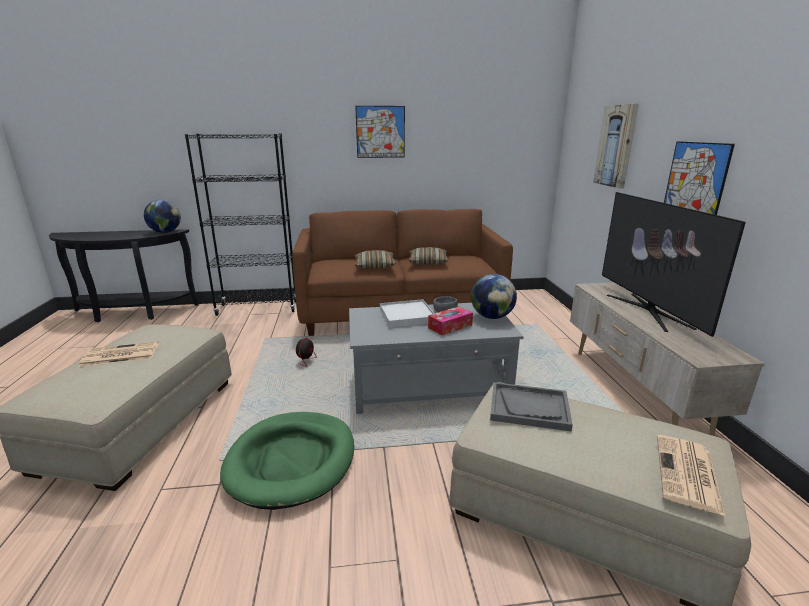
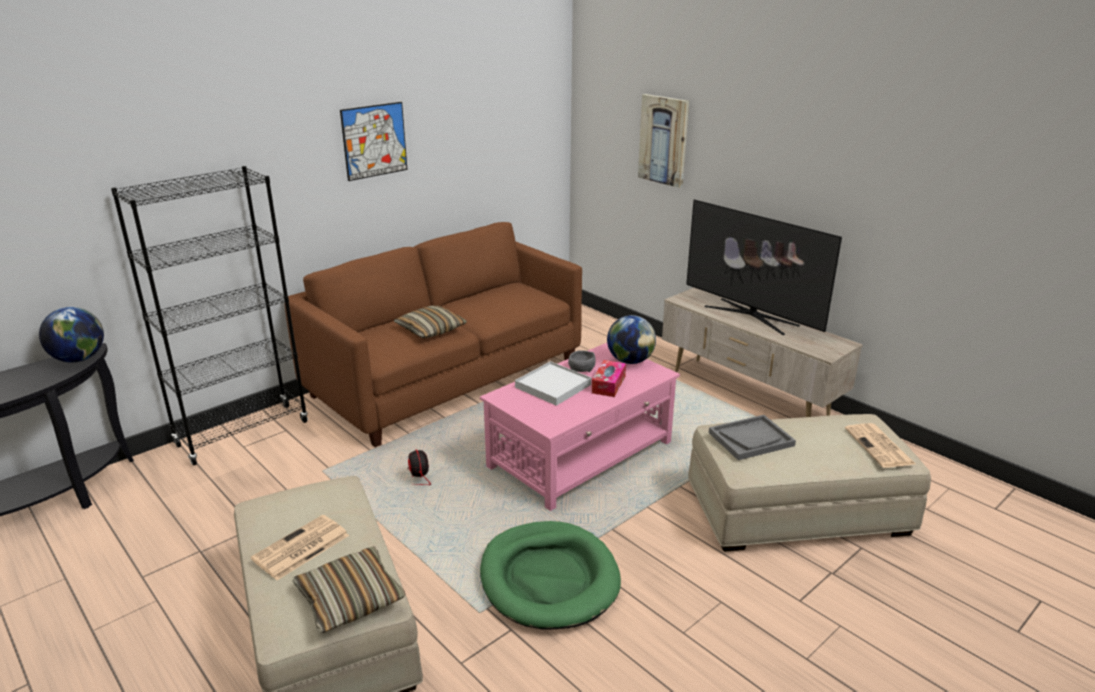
camera: 35 degrees left, 5 degrees up
grey coffee table [349,303,524,414] -> pink coffee table [480,343,680,511]
pillow [408,247,449,265] -> pillow moved to [292,546,406,633]
picture [664,141,735,215] -> none

